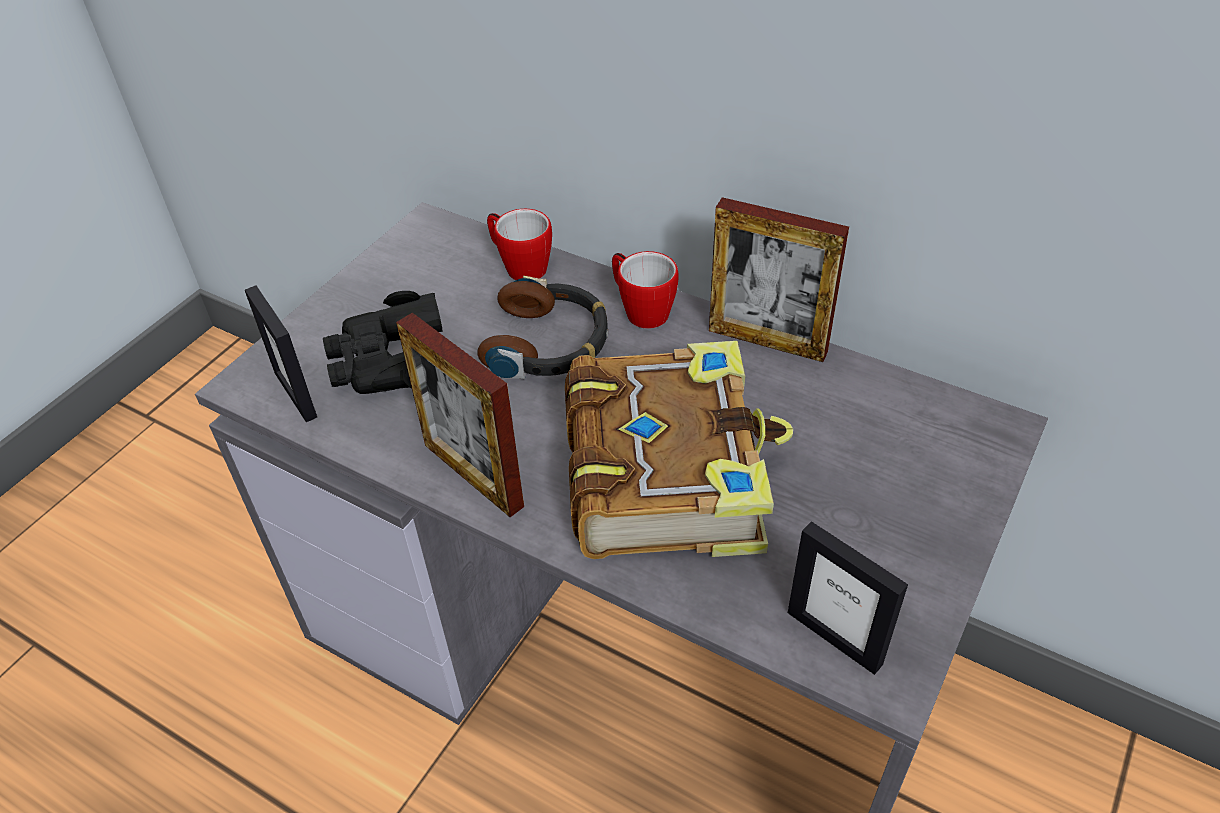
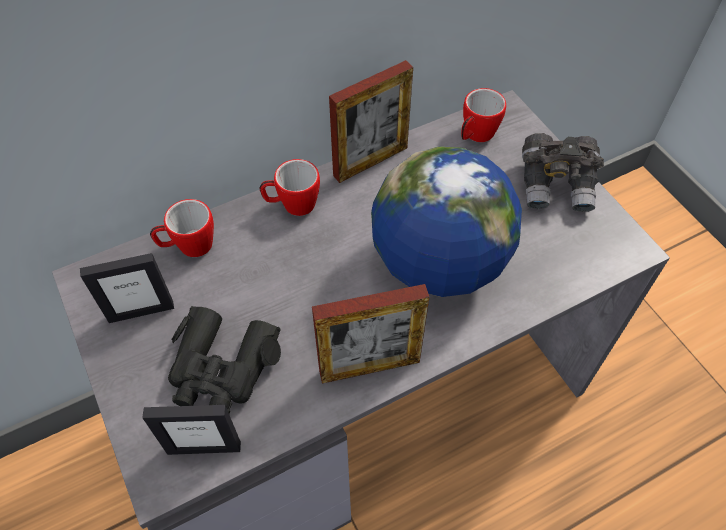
camera: 60 degrees left, 10 degrees up
headphones [477,276,608,380] -> none
book [565,341,793,559] -> globe [371,146,522,297]
picture frame [788,521,908,675] -> picture frame moved to [80,253,174,323]
none -> mug [461,88,506,142]
none -> grey binoculars [522,133,604,212]

